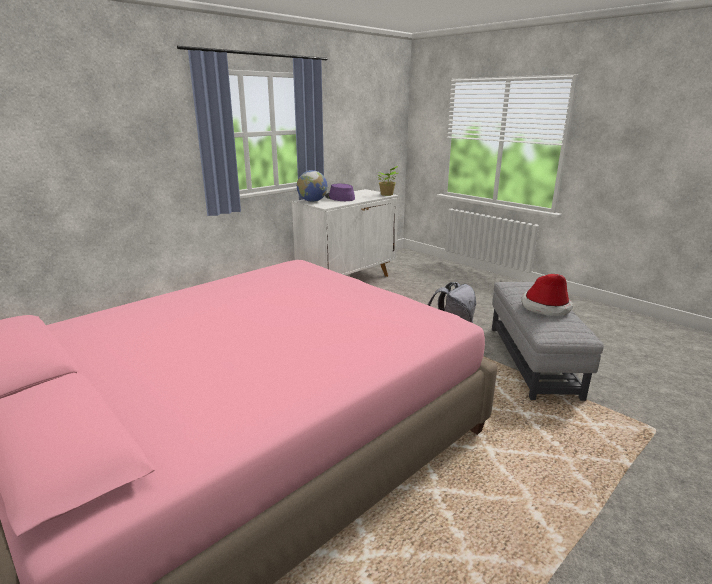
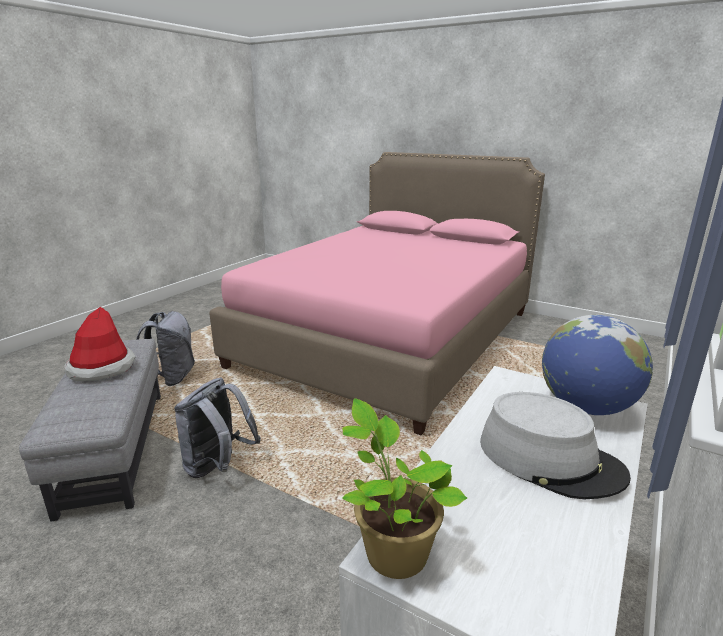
camera: 165 degrees right, 0 degrees up
purple hat [325,184,355,201] -> grey hat [480,392,631,499]
none -> grey backpack [136,311,195,386]

